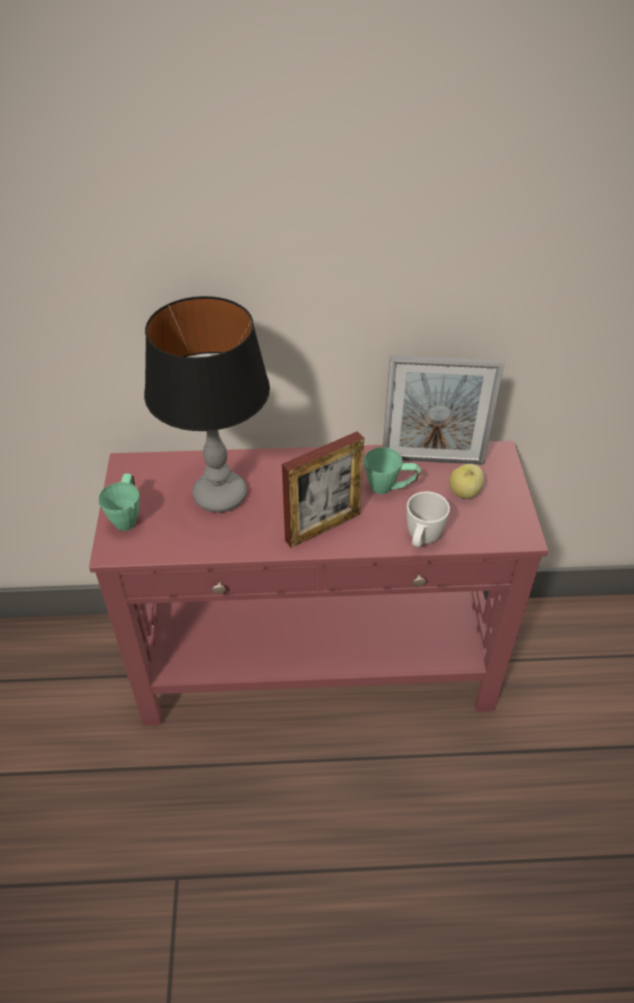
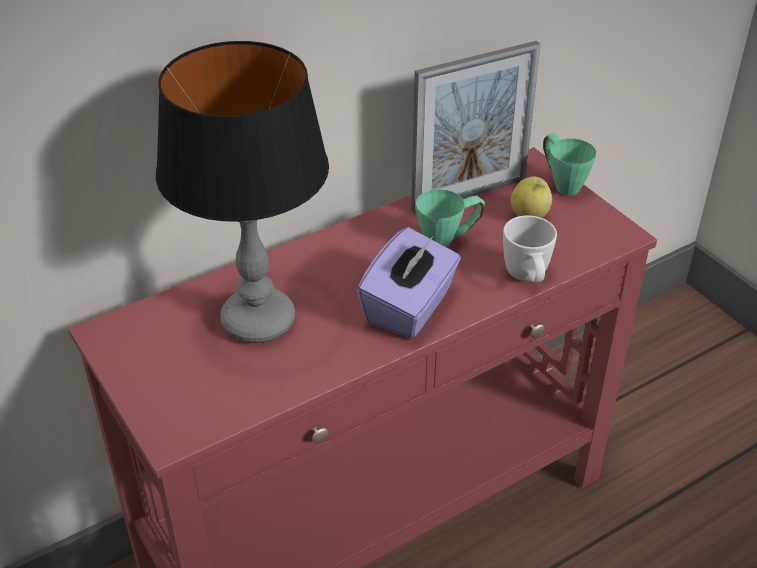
camera: 30 degrees left, 5 degrees down
green mug [98,474,140,531] -> green mug moved to [543,133,596,196]
picture frame [282,431,364,548] -> purple tissue box [357,227,461,339]

